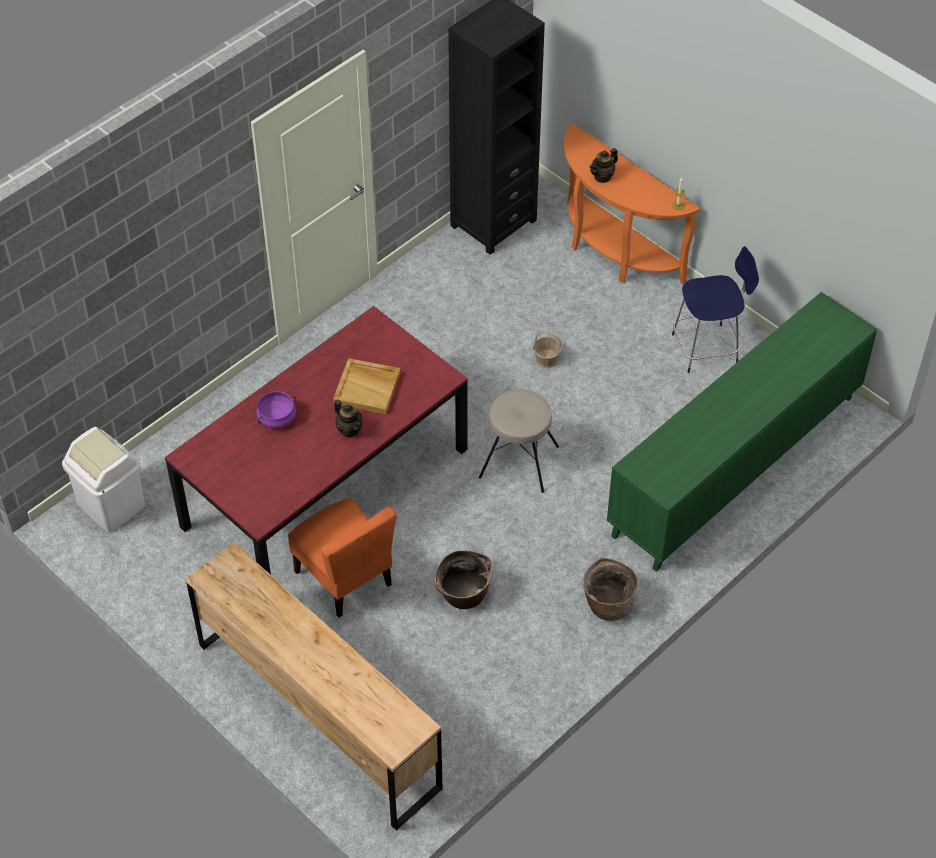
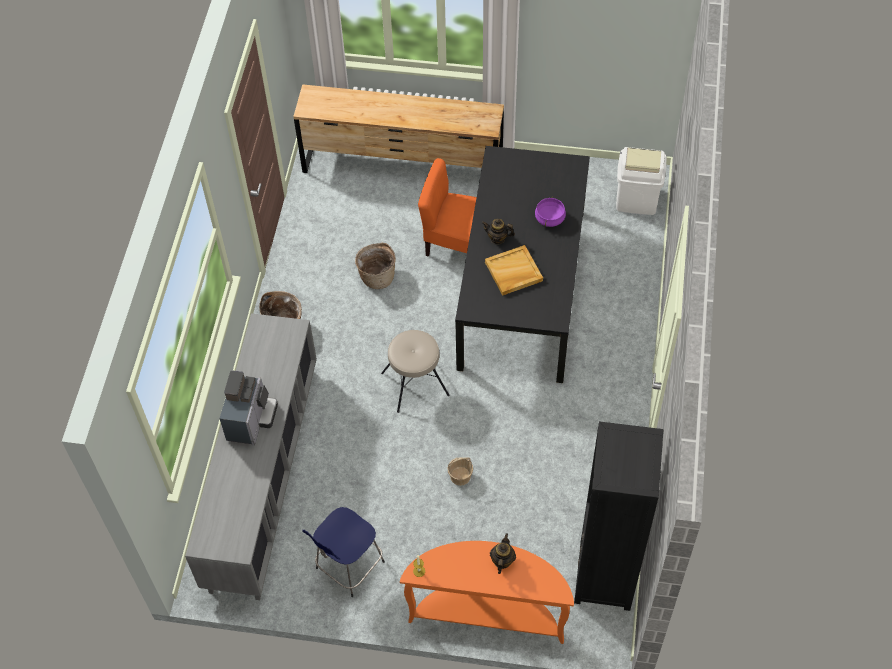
camera: 145 degrees right, 5 degrees up
red dining table [165,306,468,575] -> black dining table [455,146,590,383]
green cabinet [607,292,877,572] -> grey cabinet [185,313,317,600]
none -> coffee machine [219,370,278,445]

